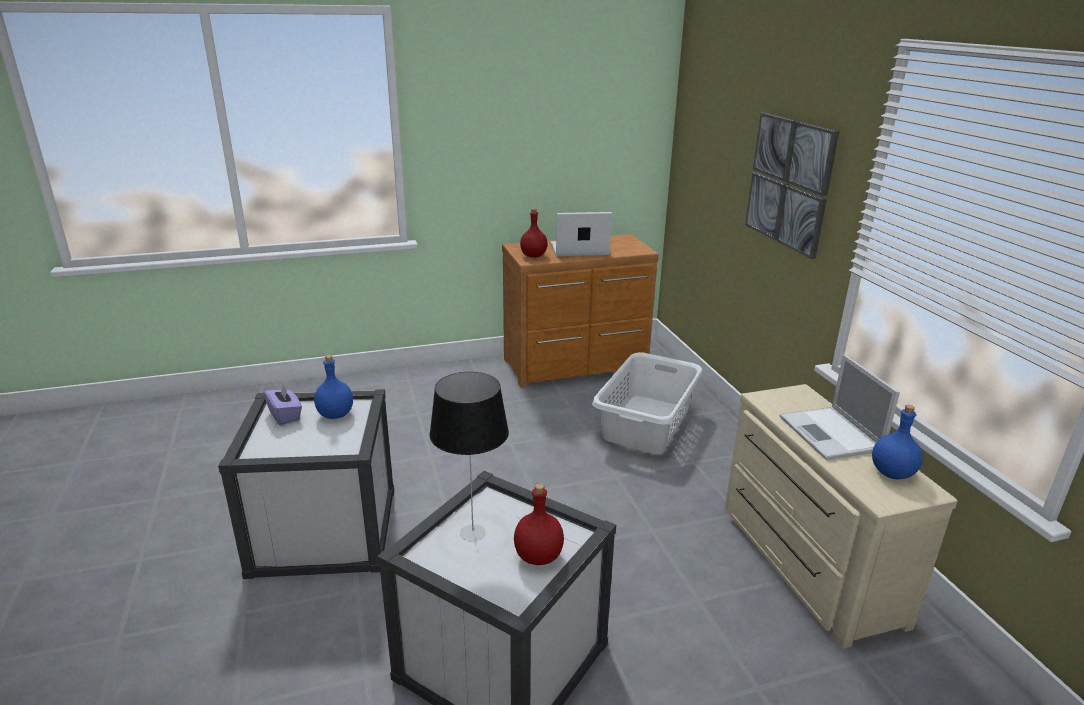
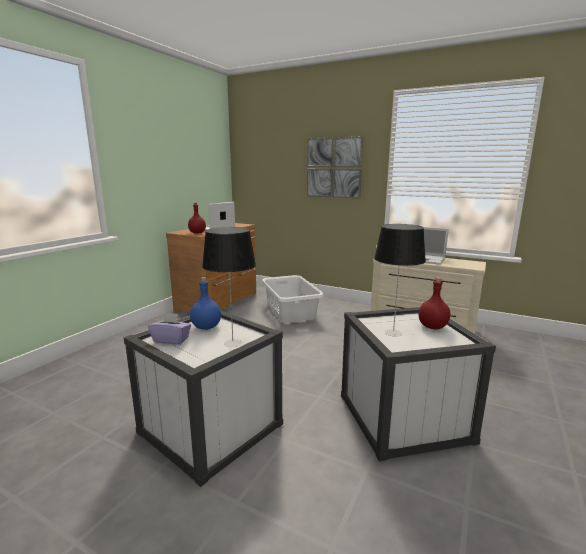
camera: 45 degrees left, 10 degrees down
blue bottle [872,405,923,479] -> none
none -> table lamp [202,227,256,347]

